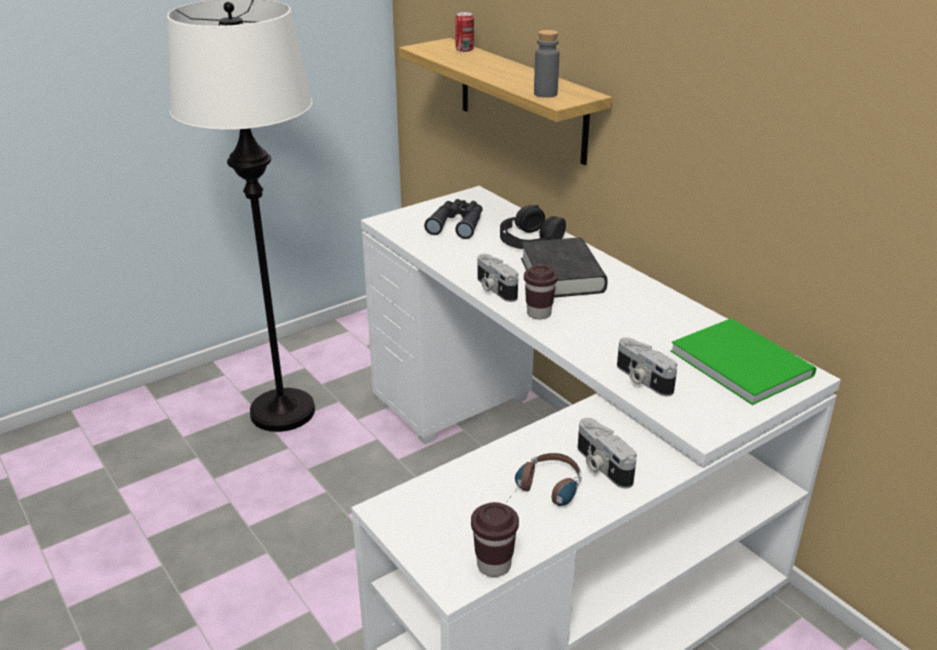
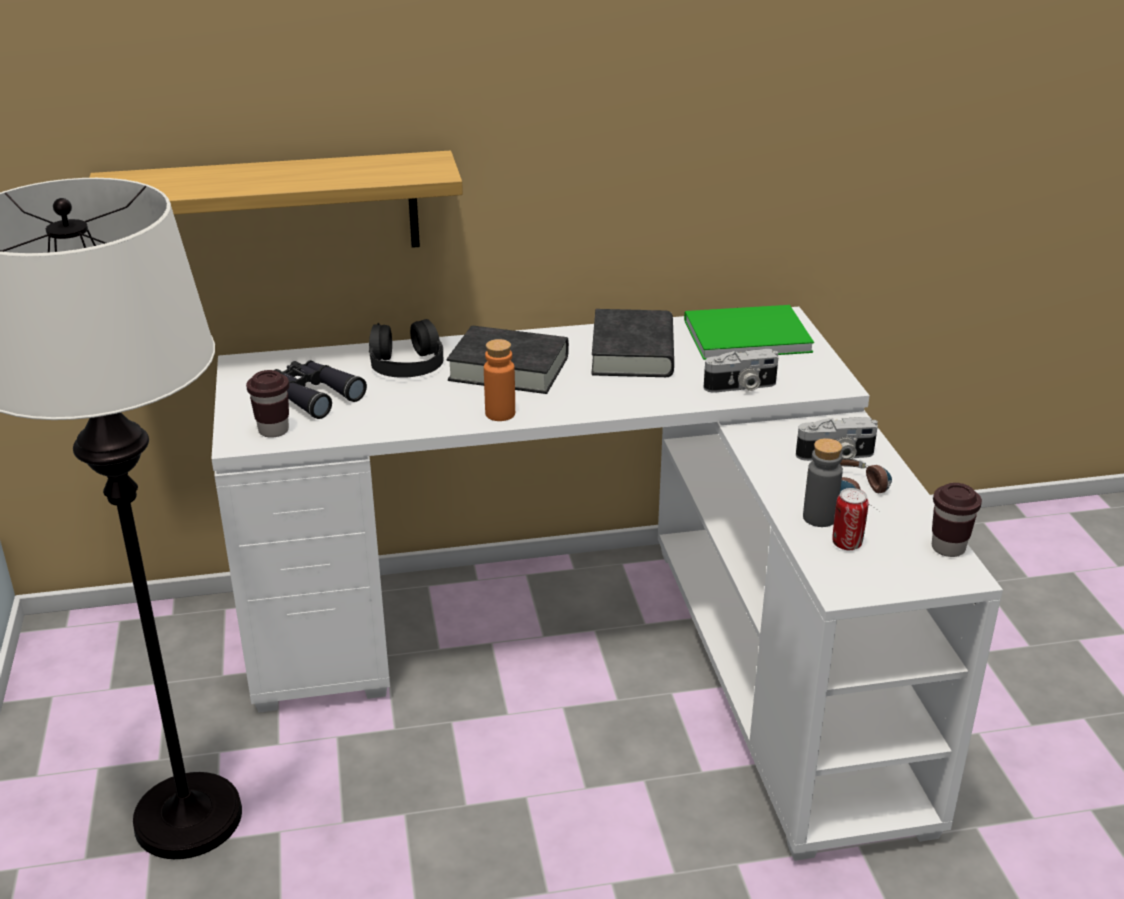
camera: 65 degrees left, 0 degrees up
can [455,12,474,52] -> can moved to [832,488,869,550]
camera [478,254,518,302] -> orange bottle [484,339,515,421]
brown cup [524,265,558,319] -> brown cup moved to [246,370,289,438]
grey bottle [534,30,560,98] -> grey bottle moved to [803,438,843,527]
none -> black book [591,309,674,377]

